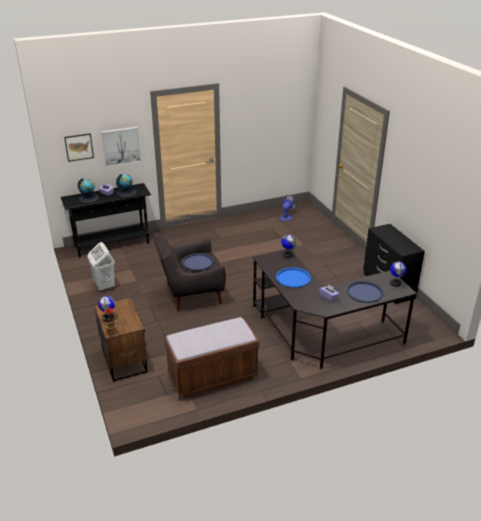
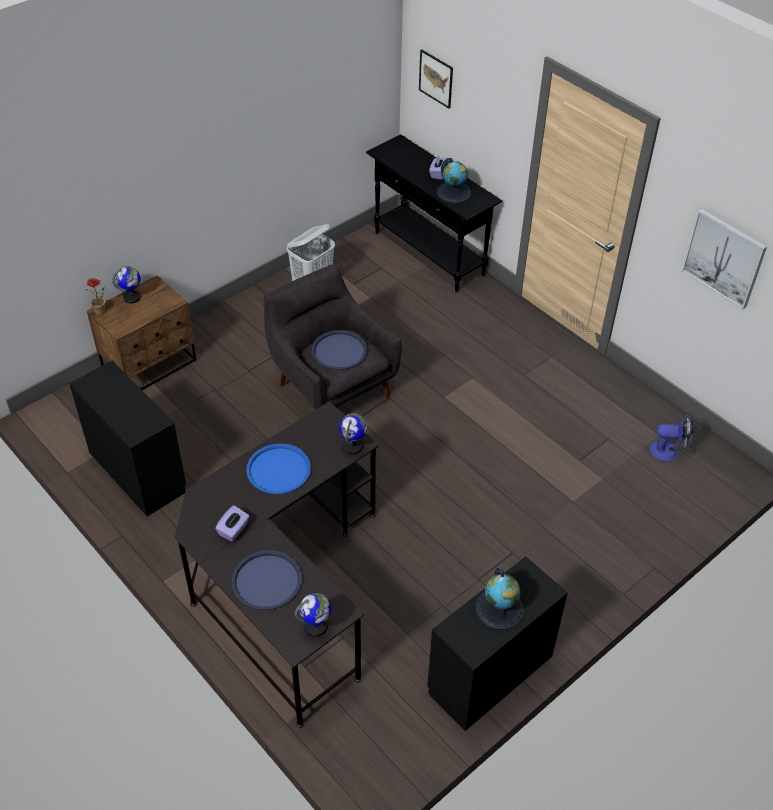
camera: 70 degrees right, 15 degrees up
globe [78,178,99,203] -> globe moved to [476,567,524,630]
picture [101,127,141,167] -> picture moved to [682,209,767,309]
brown bench [164,317,259,398] -> black dresser [69,361,186,516]

